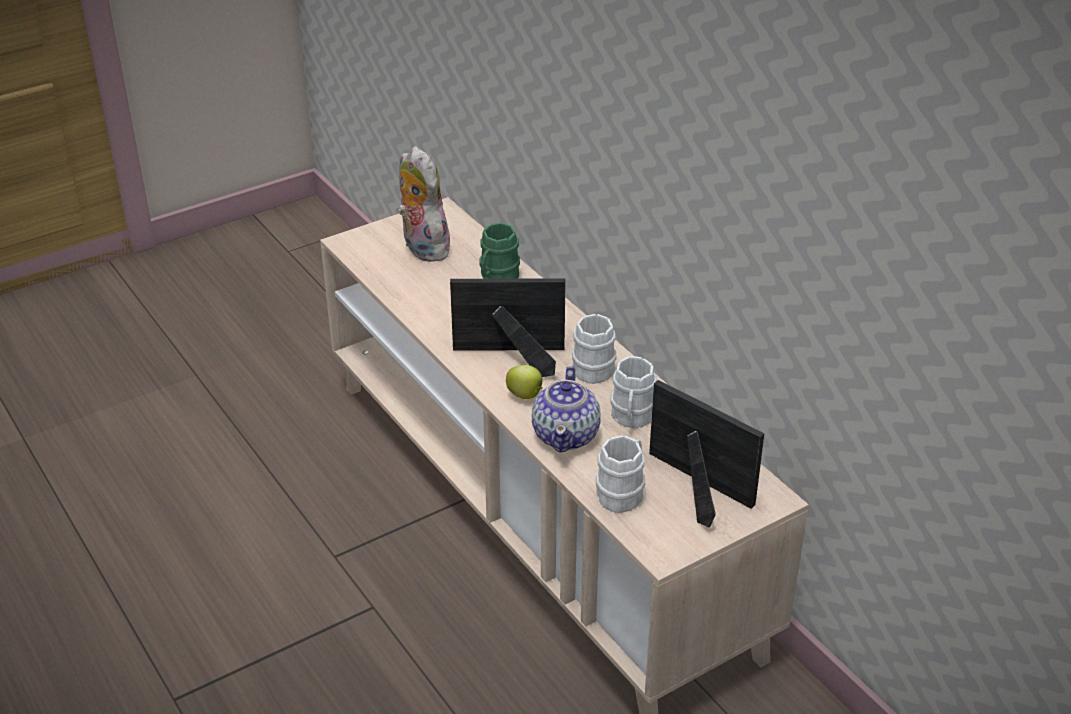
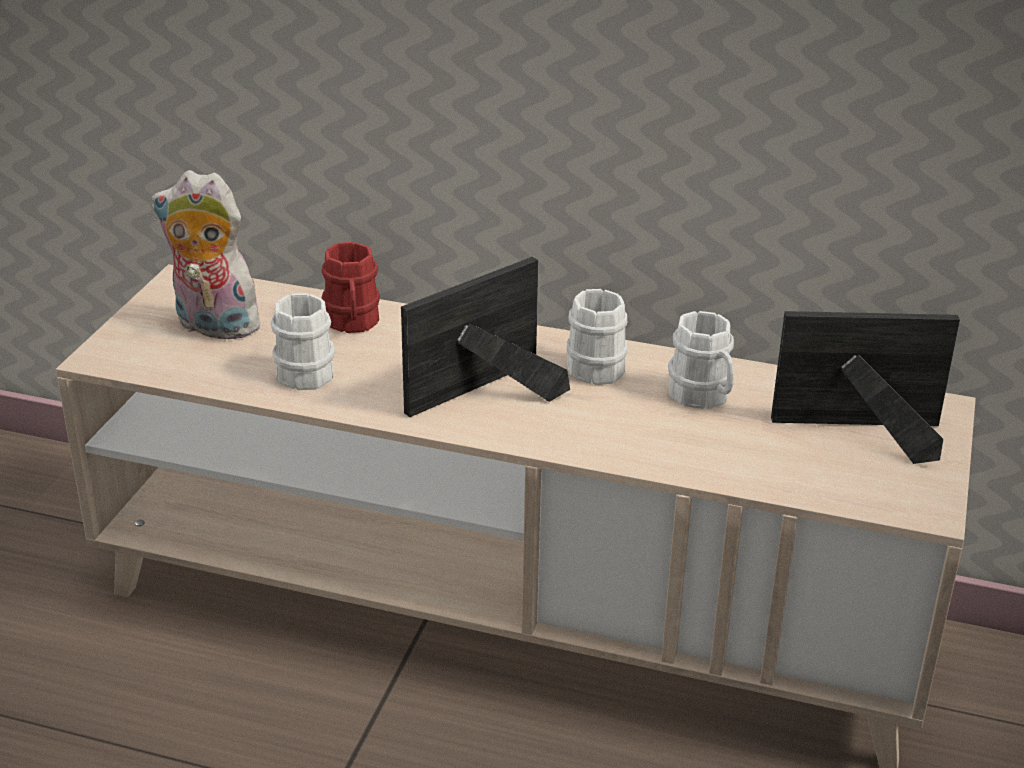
camera: 40 degrees left, 5 degrees down
green mug [479,223,520,279] -> red mug [321,242,380,333]
apple [506,365,543,399] -> none
teapot [532,366,601,453] -> none
white mug [596,435,645,513] -> white mug moved to [271,293,335,390]

